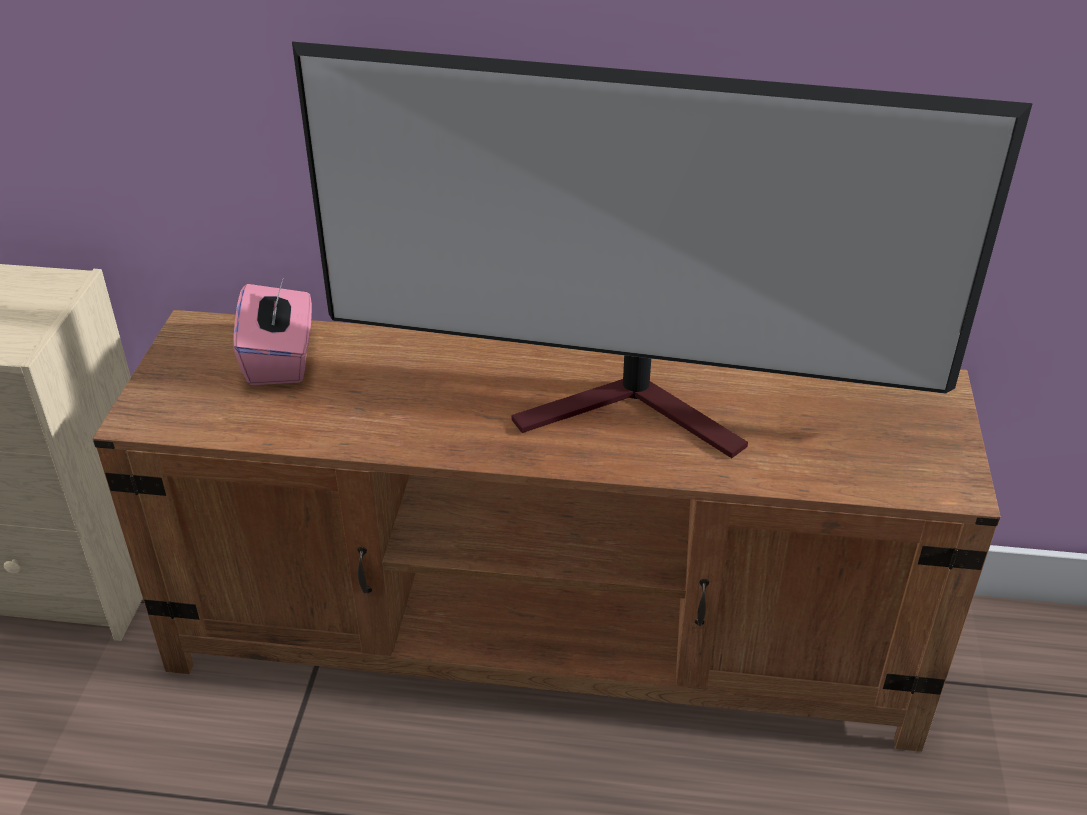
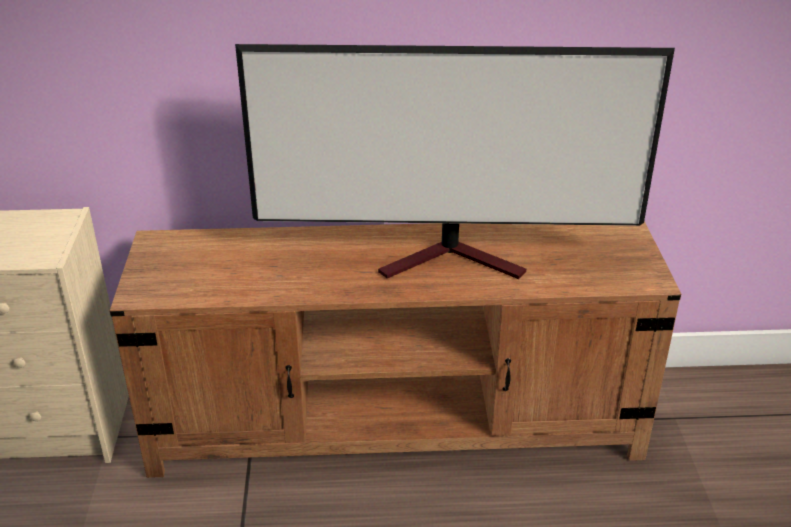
camera: 10 degrees left, 5 degrees down
pink tissue box [233,277,312,385] -> none

